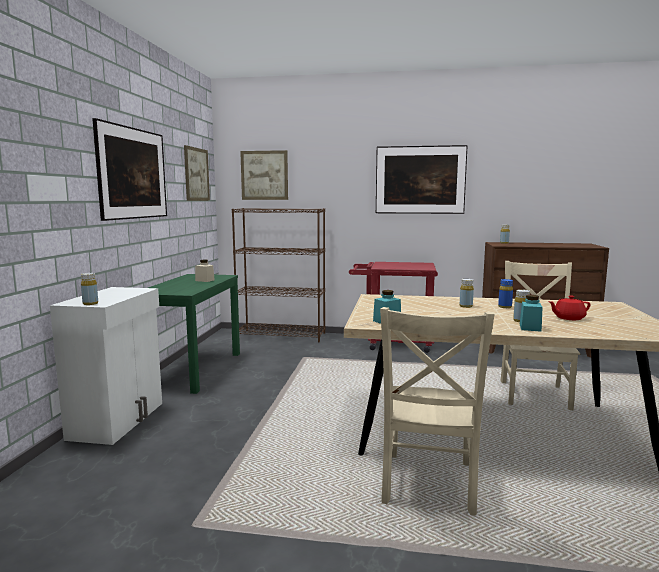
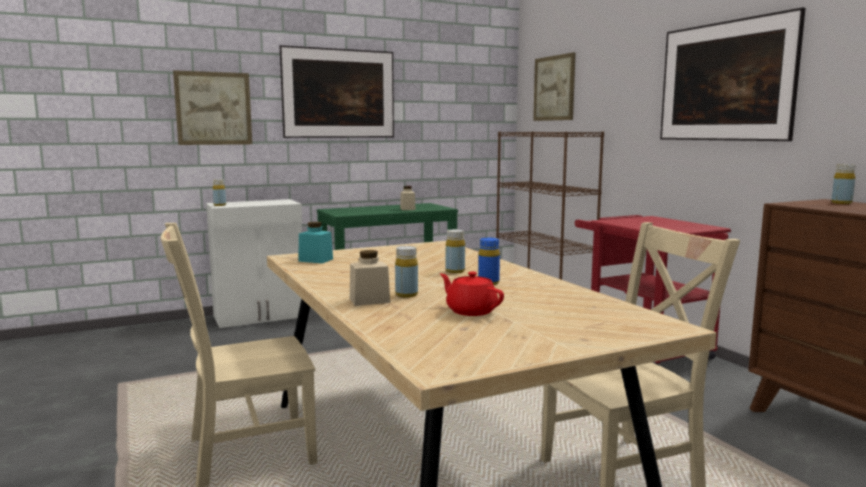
camera: 55 degrees right, 0 degrees up
picture [184,145,210,201] -> picture moved to [173,70,252,145]
turquoise jar [520,295,543,332] -> beige jar [350,250,390,306]

